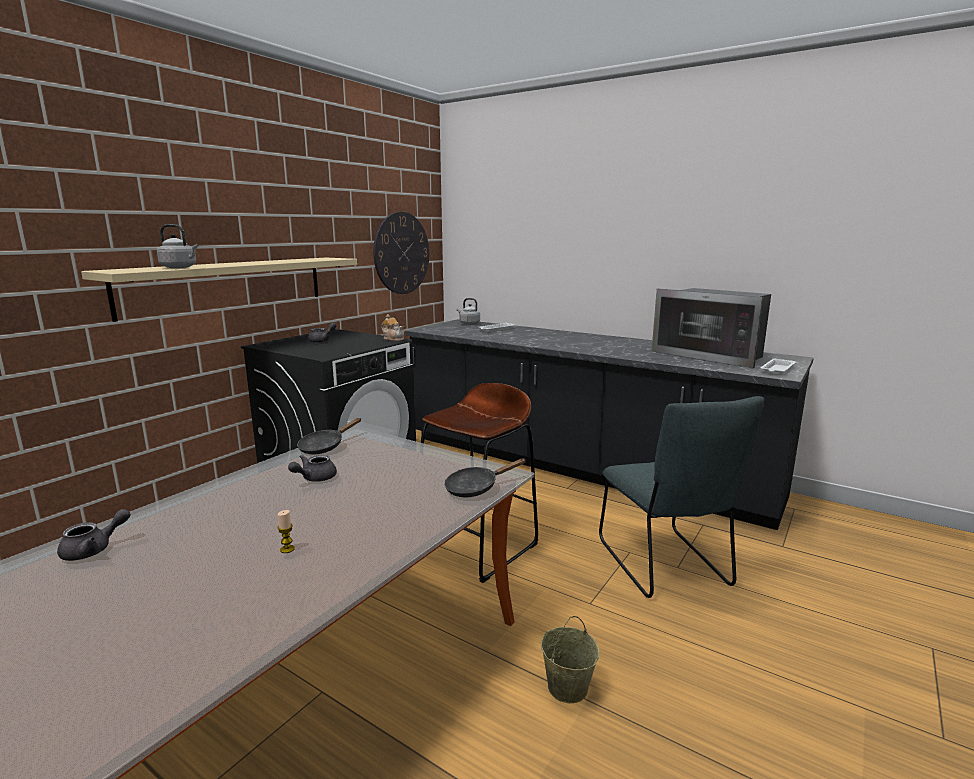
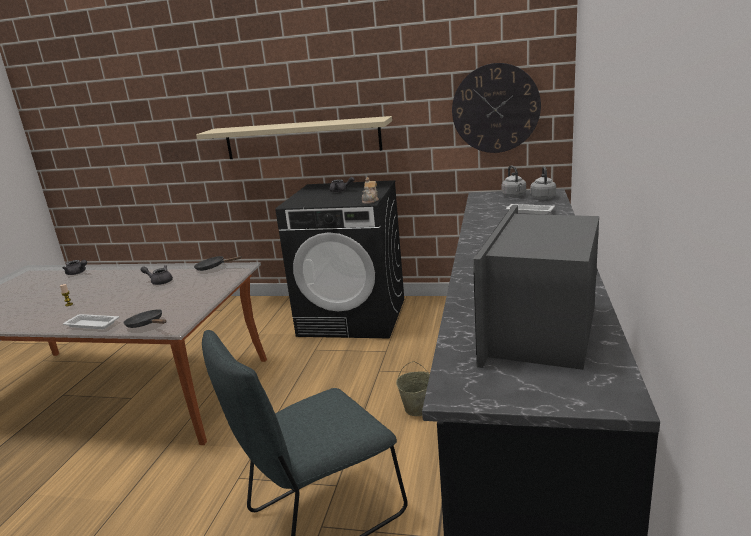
camera: 70 degrees right, 5 degrees up
grey kettle [157,224,199,268] -> grey kettle moved to [501,165,526,197]
brown stool [420,383,538,583] -> none
beige bucket [541,616,599,703] -> beige bucket moved to [396,361,430,416]
white tray [760,358,796,375] -> white tray moved to [63,314,119,329]

